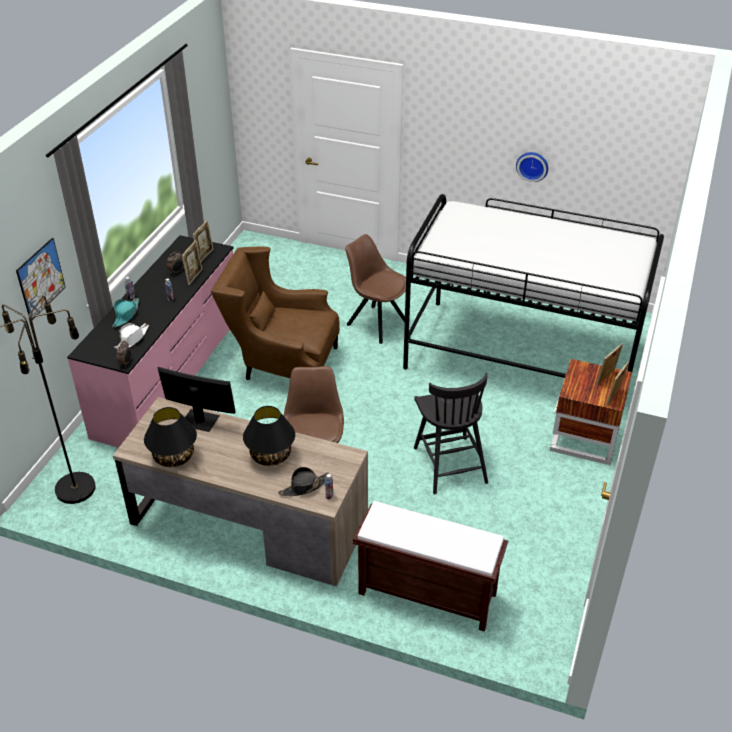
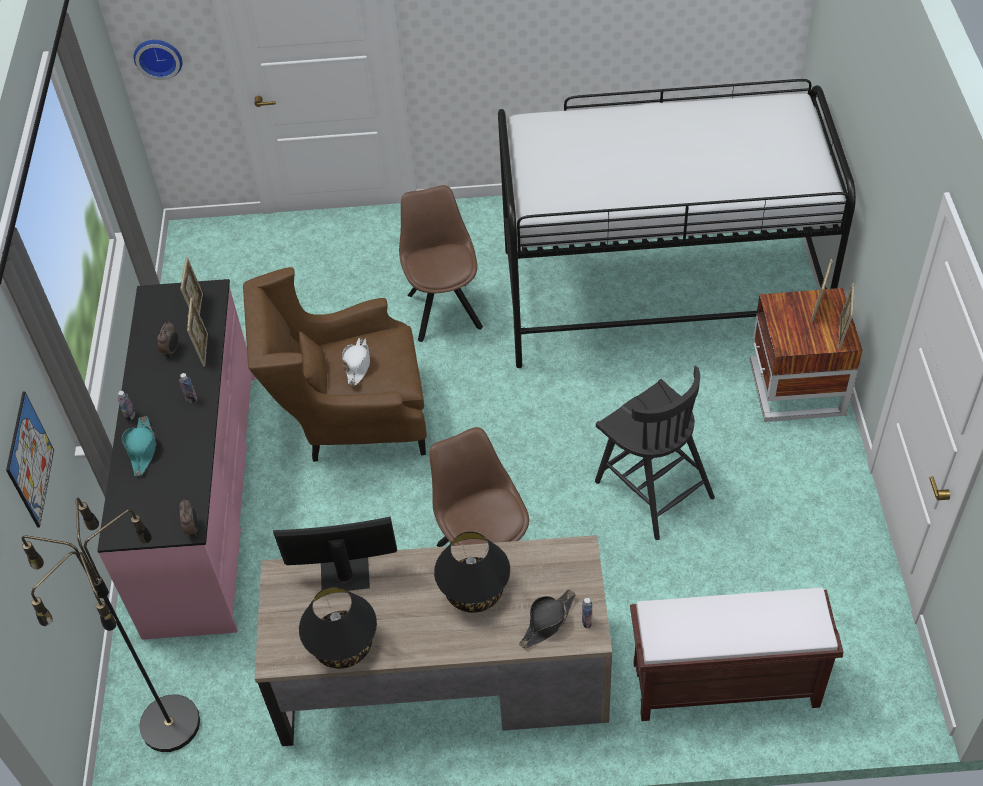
camera: 20 degrees left, 10 degrees up
white hat [115,323,149,349] -> white hat moved to [342,338,370,386]
brown chair [345,234,406,344] -> brown chair turned 60 degrees clockwise [399,185,483,342]
wall clock [516,152,548,182] -> wall clock moved to [134,40,182,80]

